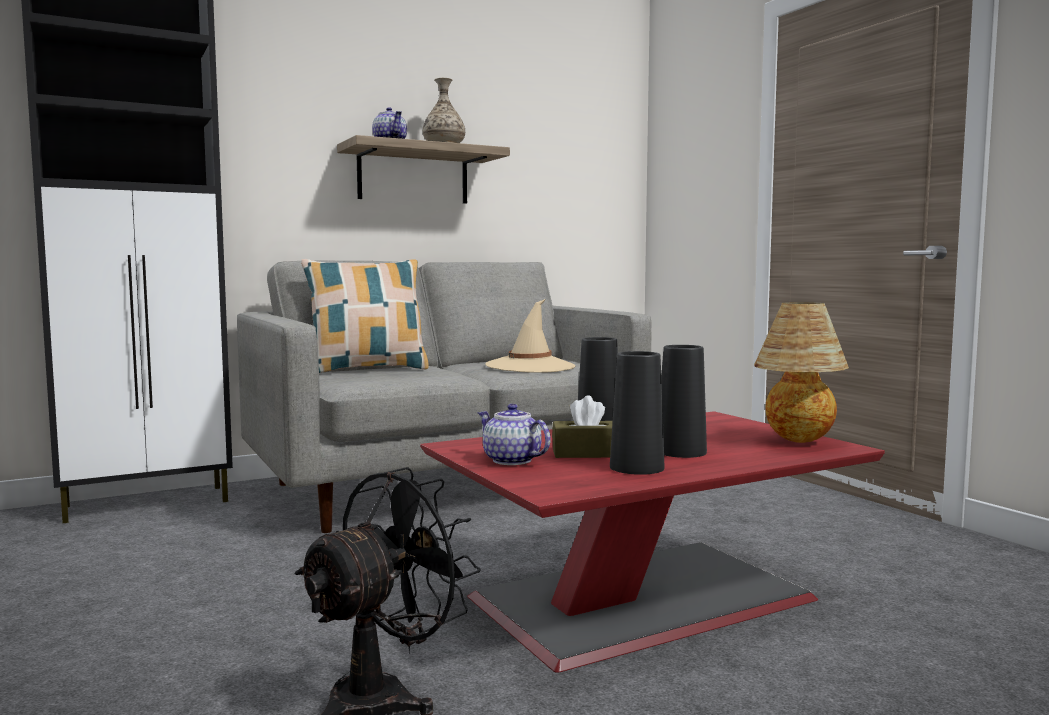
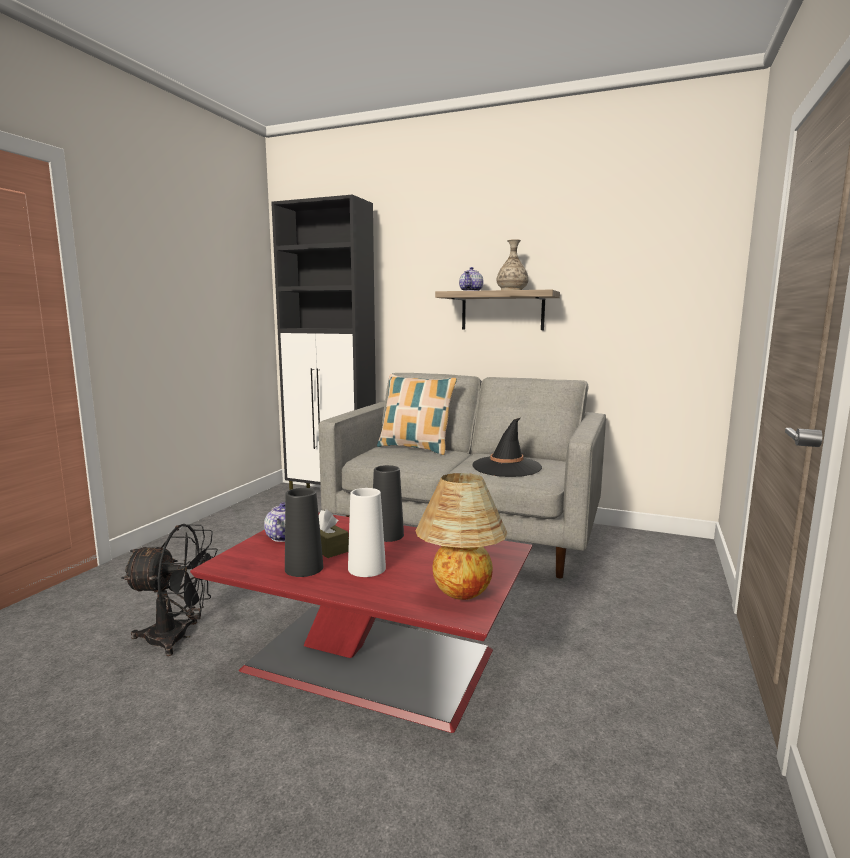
camera: 50 degrees right, 5 degrees up
beige hat [485,299,575,373] -> black hat [472,418,542,477]
black vase [661,345,707,458] -> white vase [348,488,386,577]

